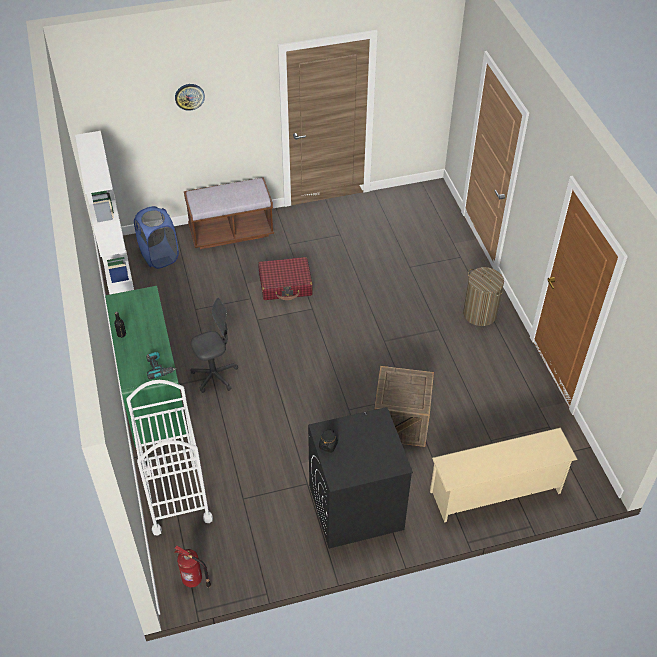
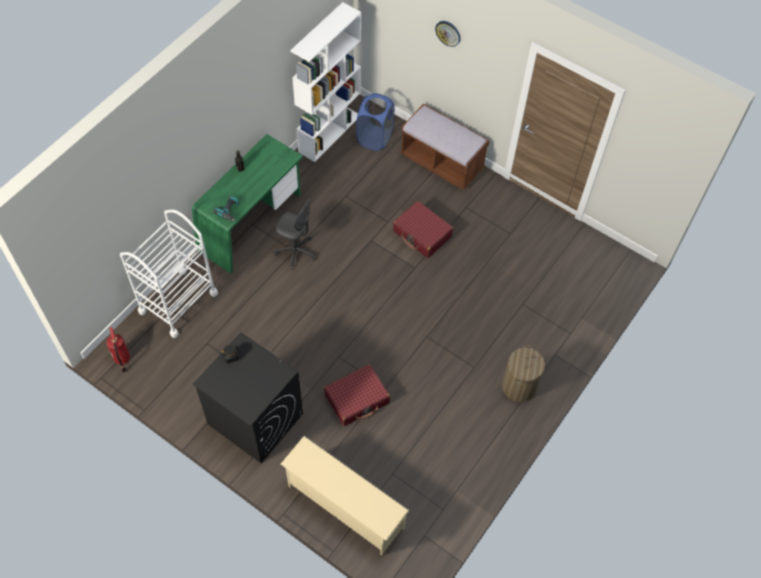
camera: 50 degrees right, 10 degrees up
crate [374,366,434,447] -> red suitcase [324,364,390,426]

